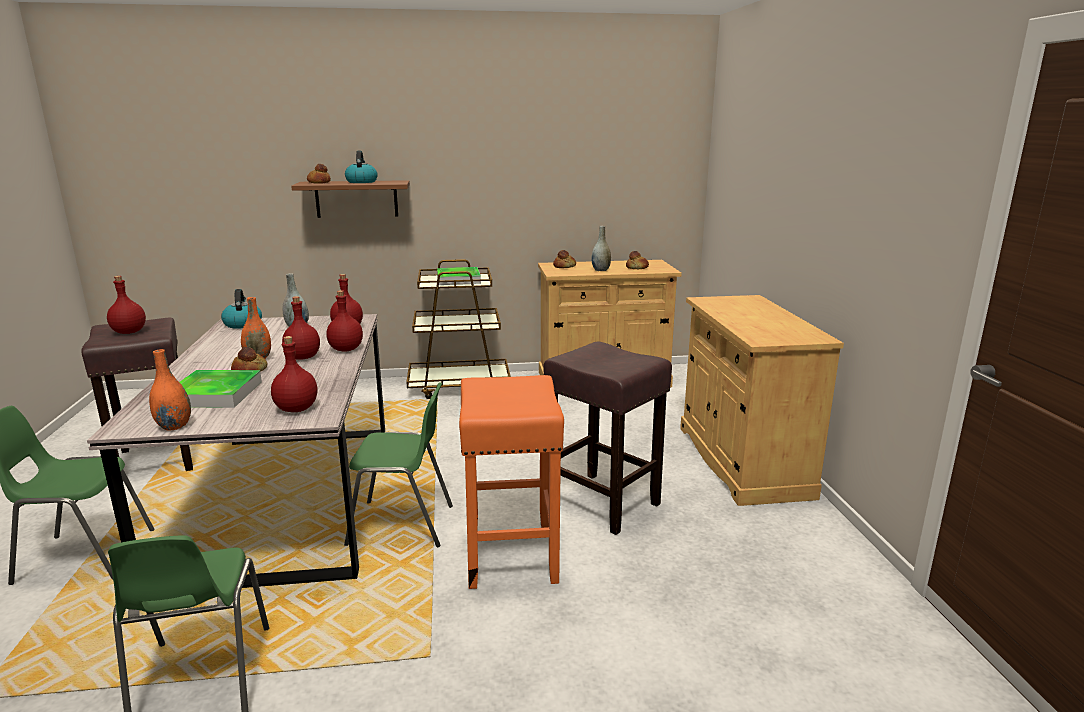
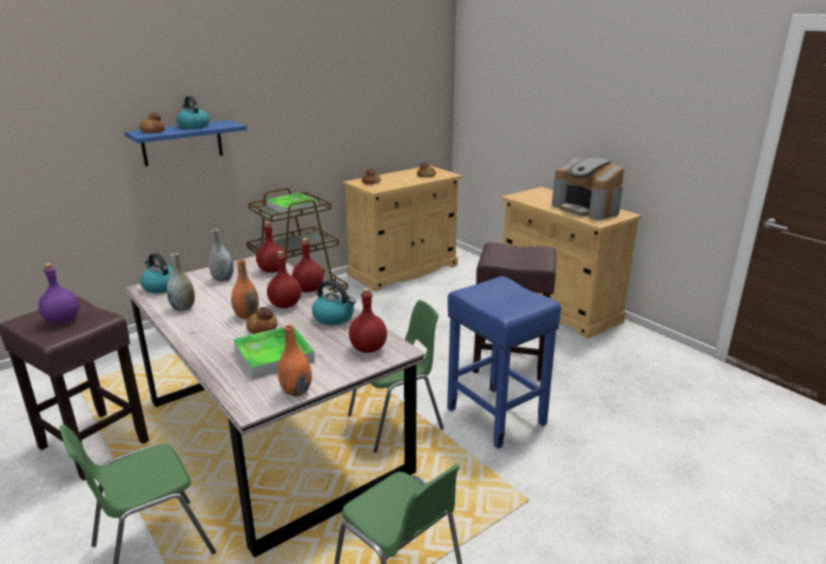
camera: 30 degrees left, 5 degrees up
red bottle [107,276,146,334] -> purple bottle [38,263,79,324]
brown shelf [291,180,410,218] -> blue shelf [124,120,247,166]
orange stool [459,375,564,589] -> blue stool [447,276,561,449]
grey vase [591,226,611,271] -> grey vase moved to [167,253,195,311]
none -> kettle [312,280,356,325]
none -> coffee machine [552,157,624,220]

